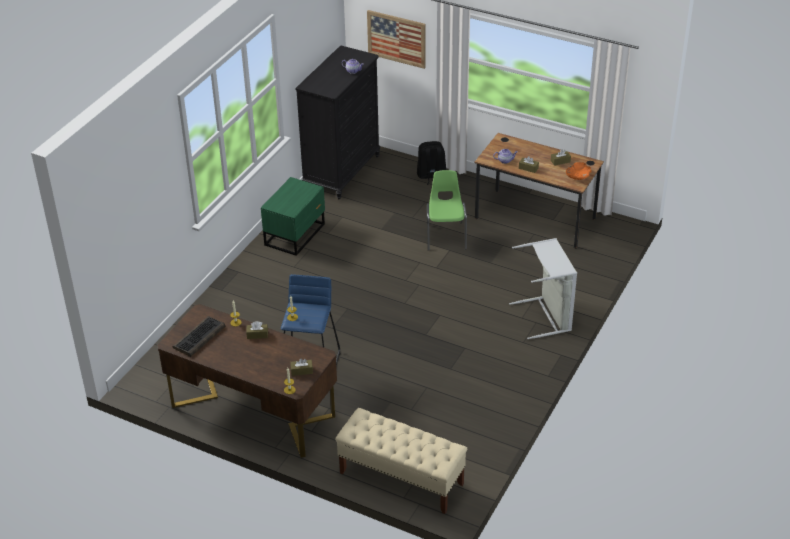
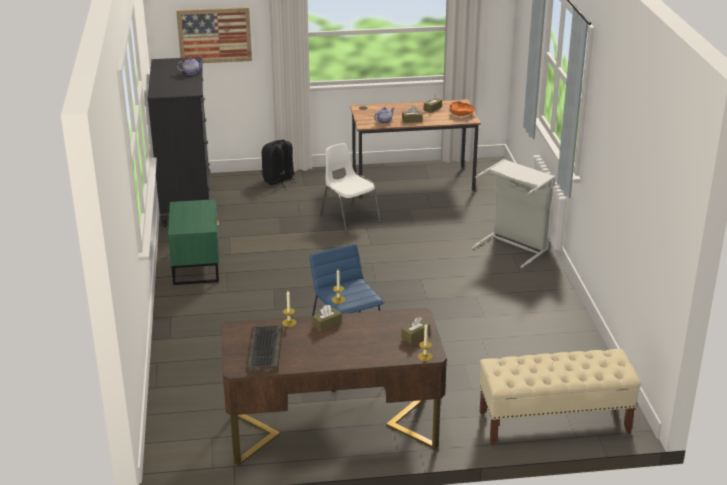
camera: 35 degrees left, 10 degrees down
green chair [427,170,467,251] -> white chair [320,143,381,235]

